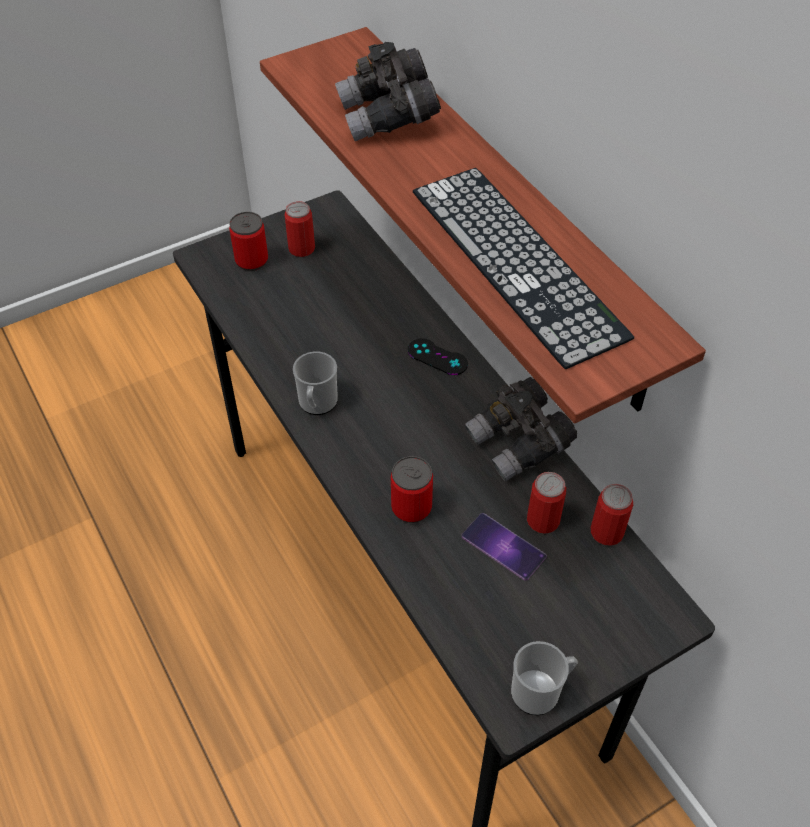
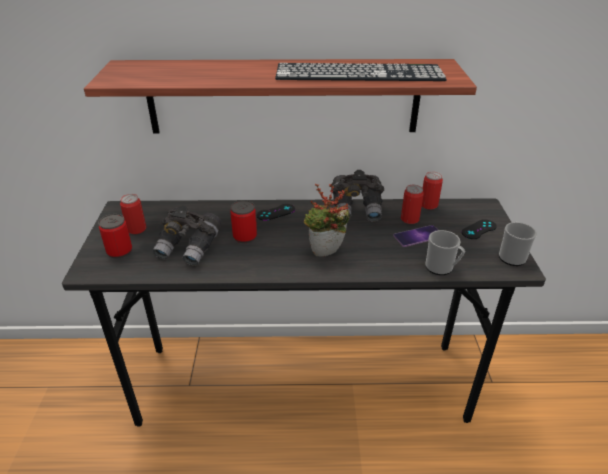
camera: 60 degrees left, 15 degrees down
mug [293,352,338,415] -> mug moved to [425,230,465,275]
grey binoculars [335,42,441,141] -> grey binoculars moved to [152,205,221,266]
can [391,456,433,523] -> can moved to [230,200,257,243]
none -> potted plant [304,184,349,257]
none -> black game controller [461,219,497,239]

